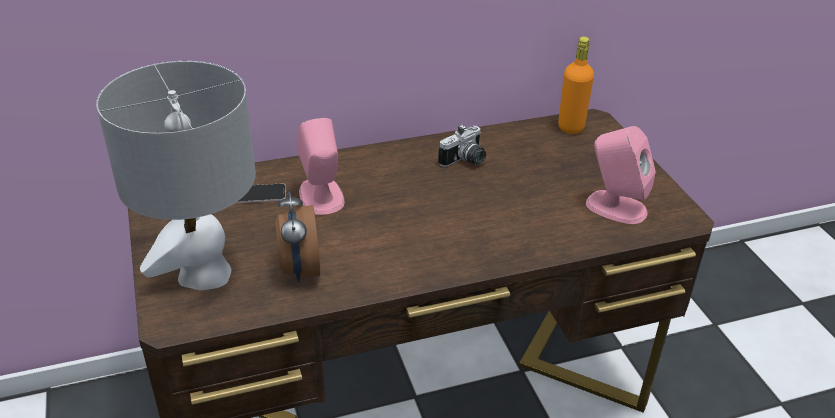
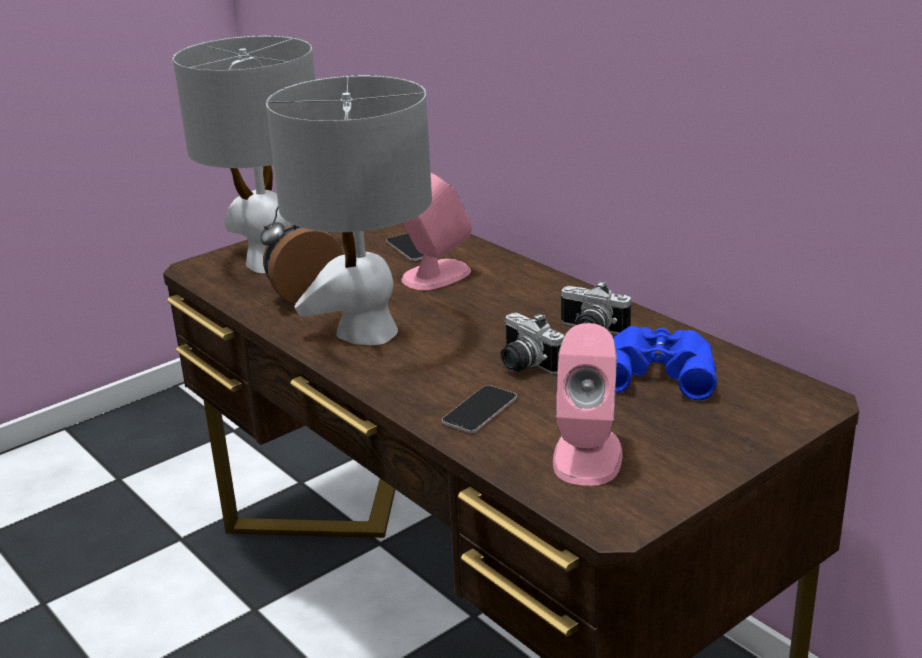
camera: 70 degrees right, 10 degrees down
orange bottle [558,36,594,134] -> none
none -> grey table lamp [266,75,432,345]
none -> phone [442,385,517,433]
none -> camera [500,313,564,374]
none -> blue binoculars [613,326,717,400]

